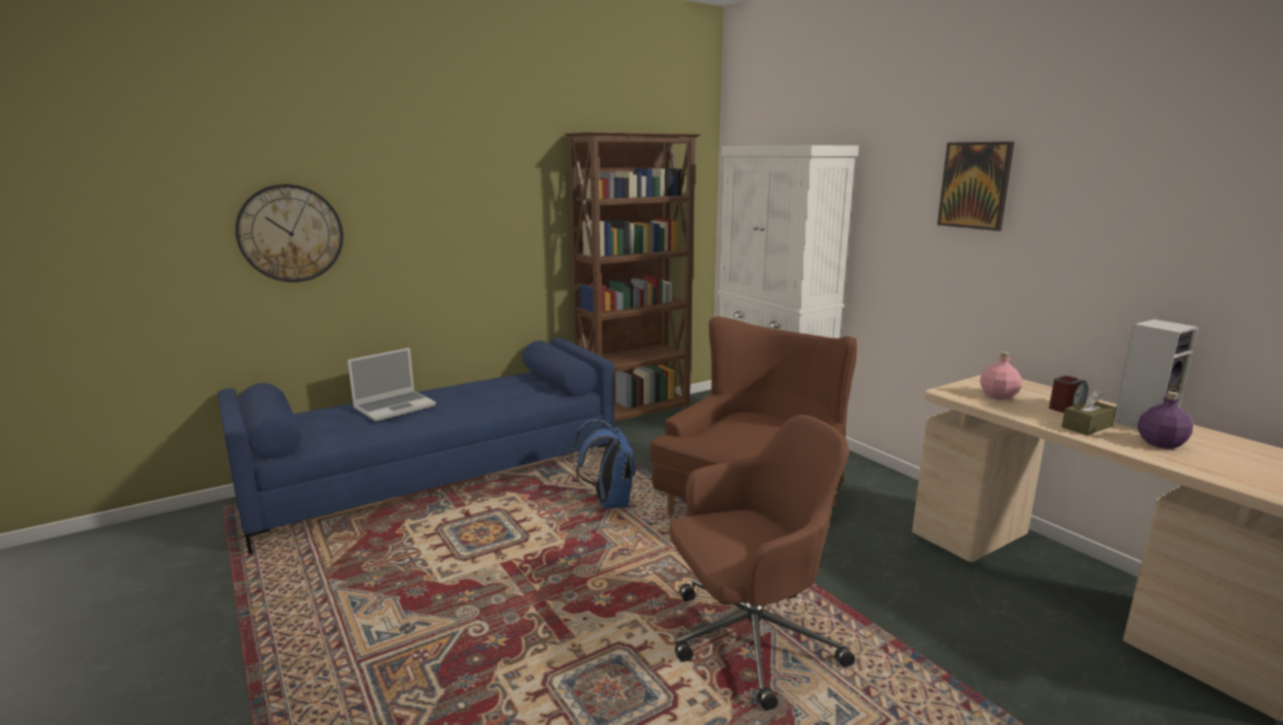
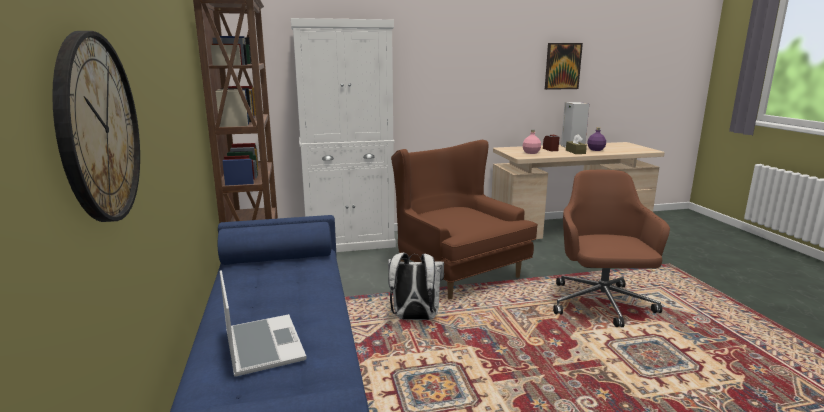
camera: 70 degrees left, 0 degrees up
blue backpack [571,419,636,509] -> white backpack [388,253,444,320]
picture [937,142,1014,231] -> picture moved to [545,43,583,90]

